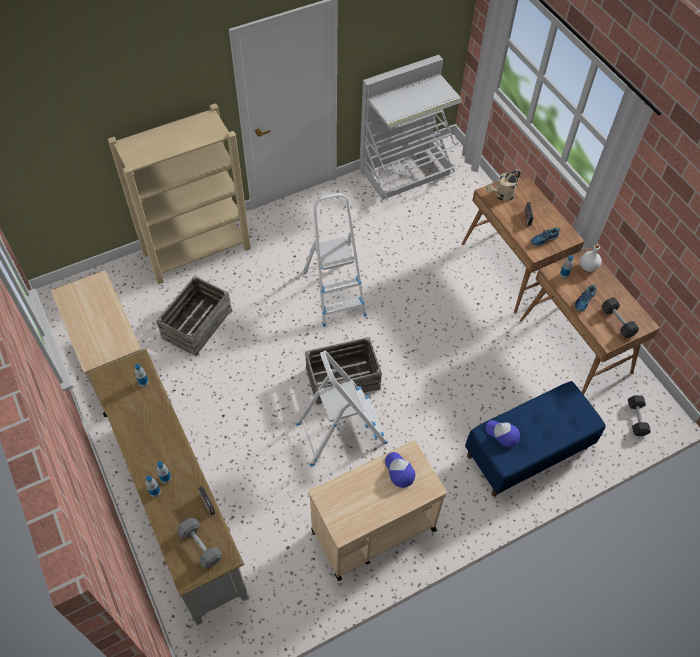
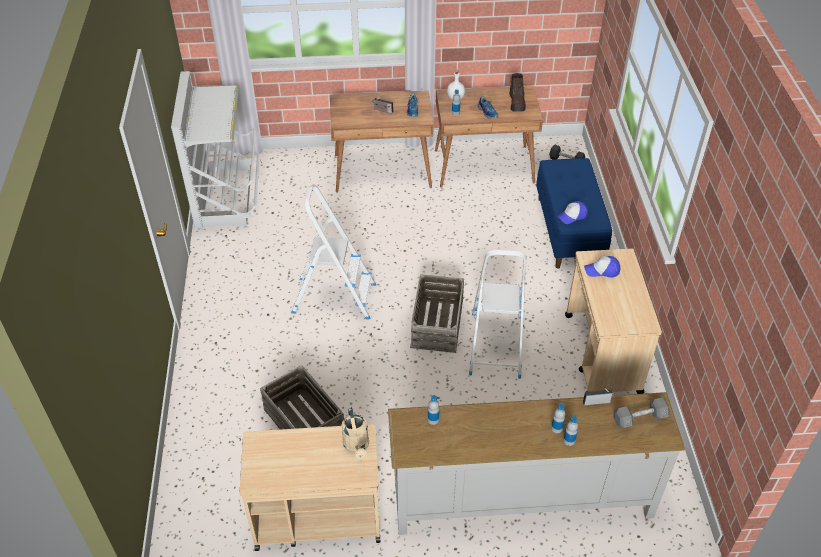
camera: 65 degrees left, 10 degrees down
beige bookcase [108,103,251,284] -> none
beige watering can [485,169,520,201] -> beige watering can moved to [341,407,369,460]
black dumbbell [601,297,639,338] -> brown boot [510,73,525,112]

